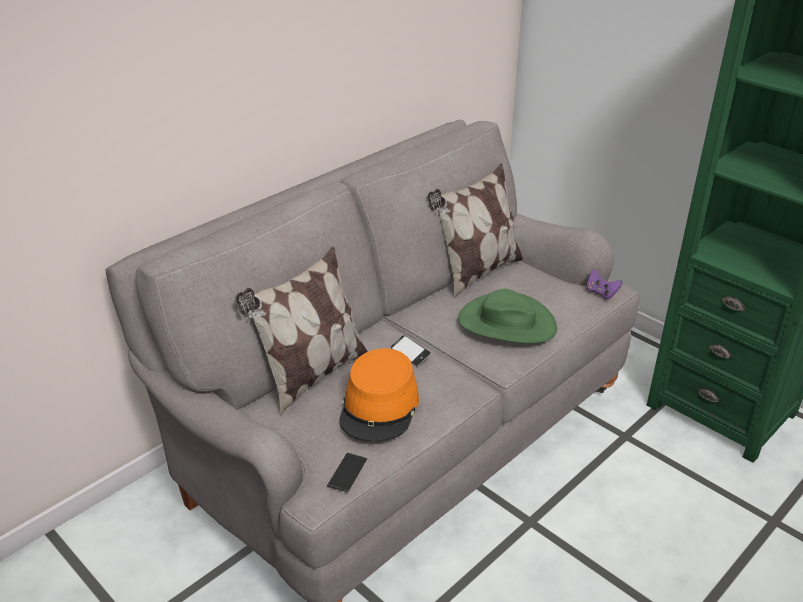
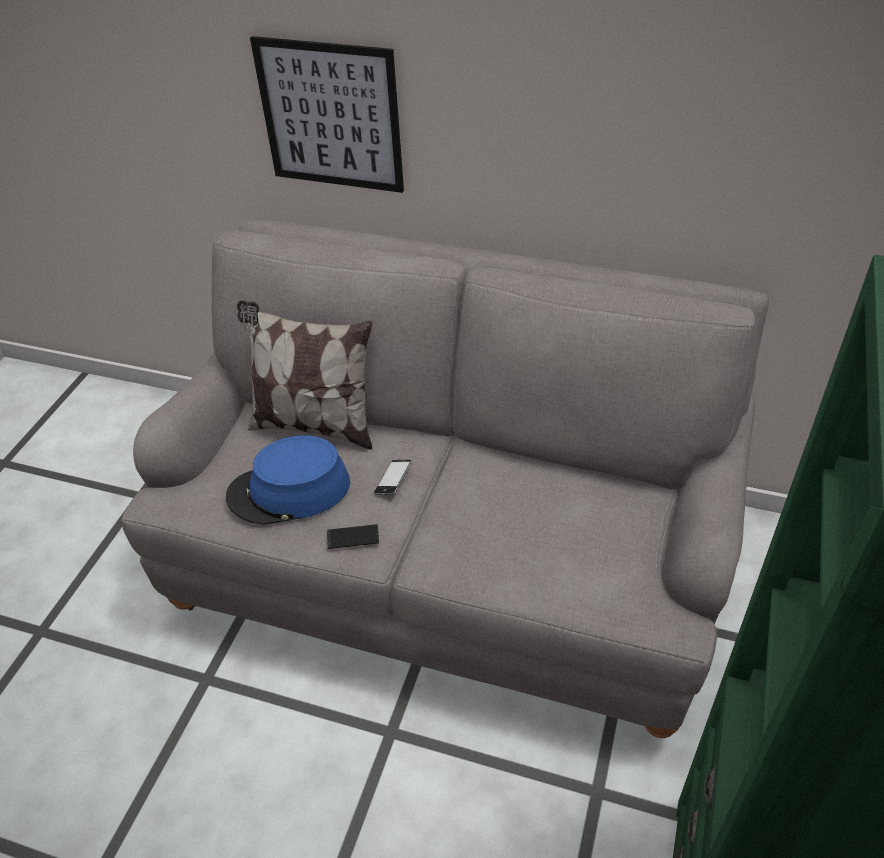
camera: 65 degrees right, 10 degrees up
phone [327,453,367,492] -> phone moved to [327,524,379,549]
orange hat [339,348,419,442] -> blue hat [226,435,350,525]
pillow [427,163,523,299] -> none
green hat [458,289,557,343] -> none
purple game controller [586,269,622,299] -> none
none -> picture [250,36,404,193]

